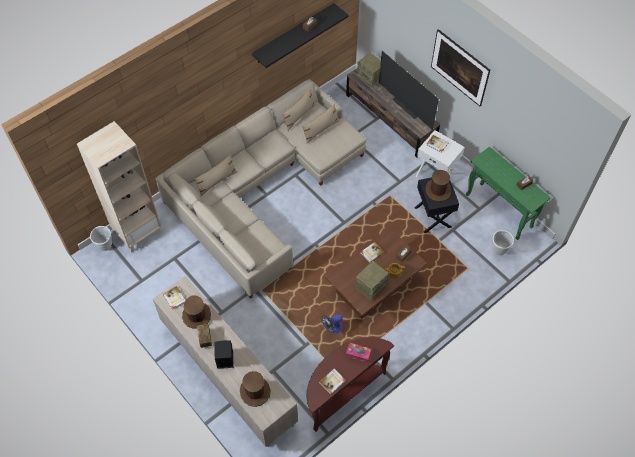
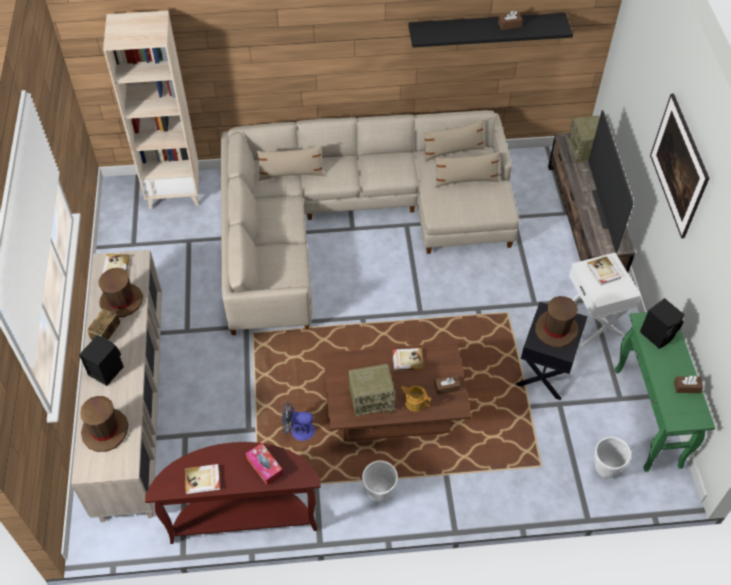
camera: 35 degrees right, 5 degrees down
white planter [90,226,112,251] -> white planter moved to [362,460,398,502]
none -> black speaker [640,298,685,349]

